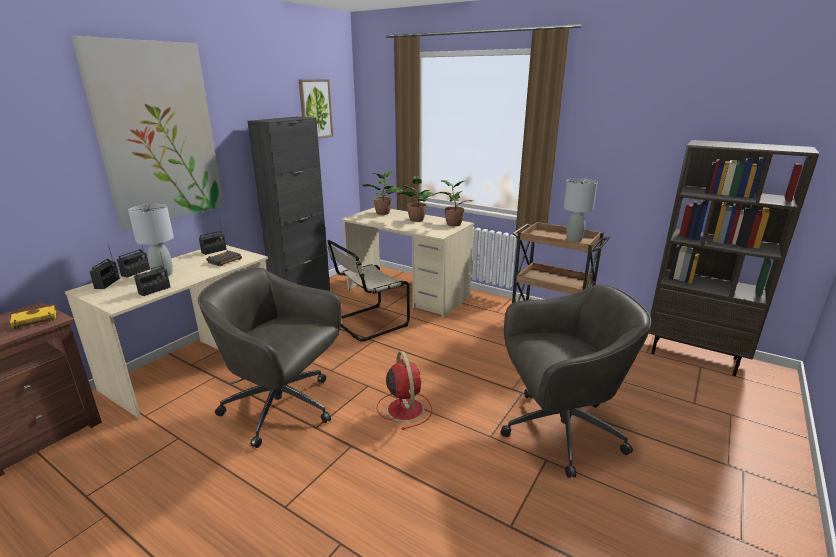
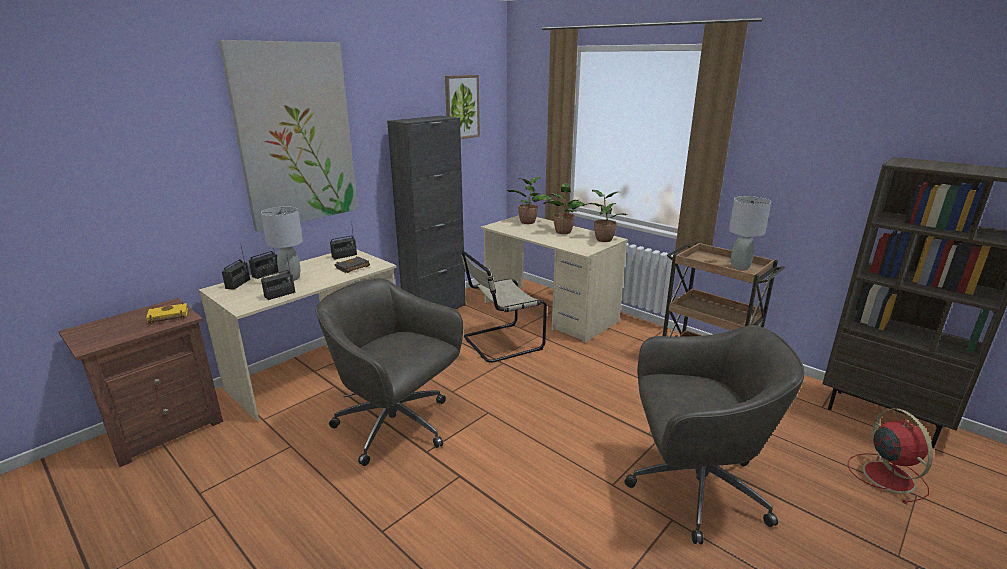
camera: 10 degrees right, 0 degrees up
red fan [377,351,432,430] -> red fan moved to [848,408,933,504]

